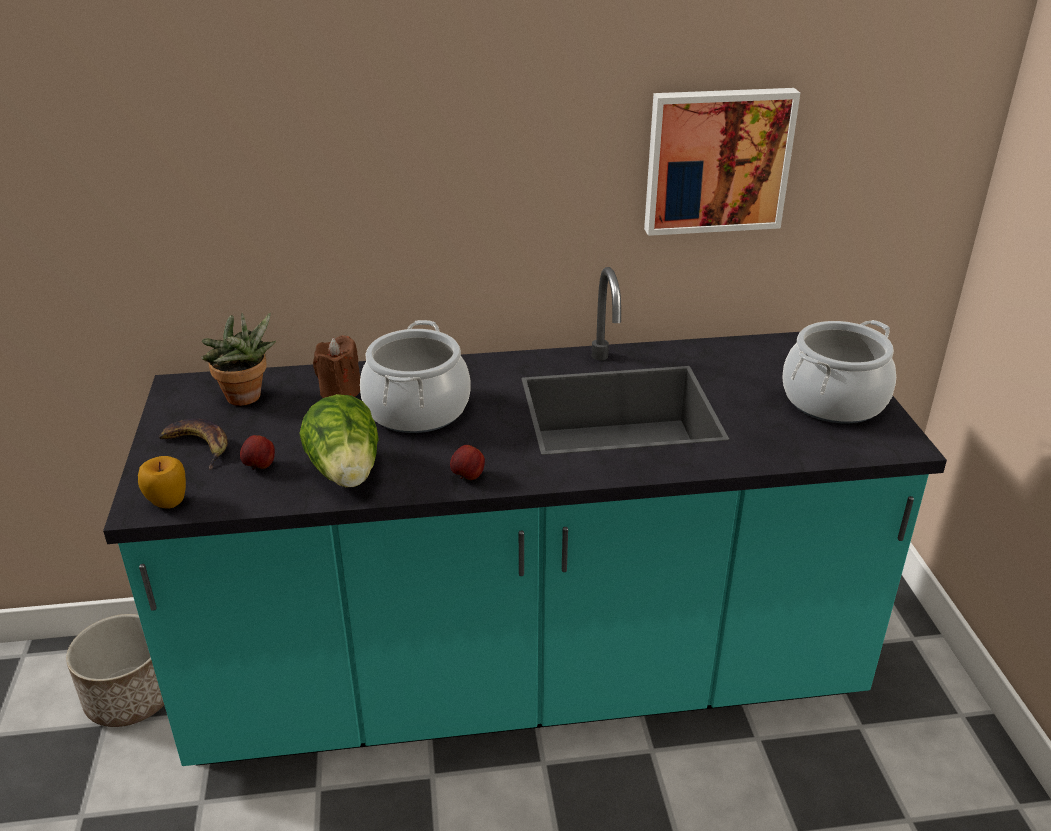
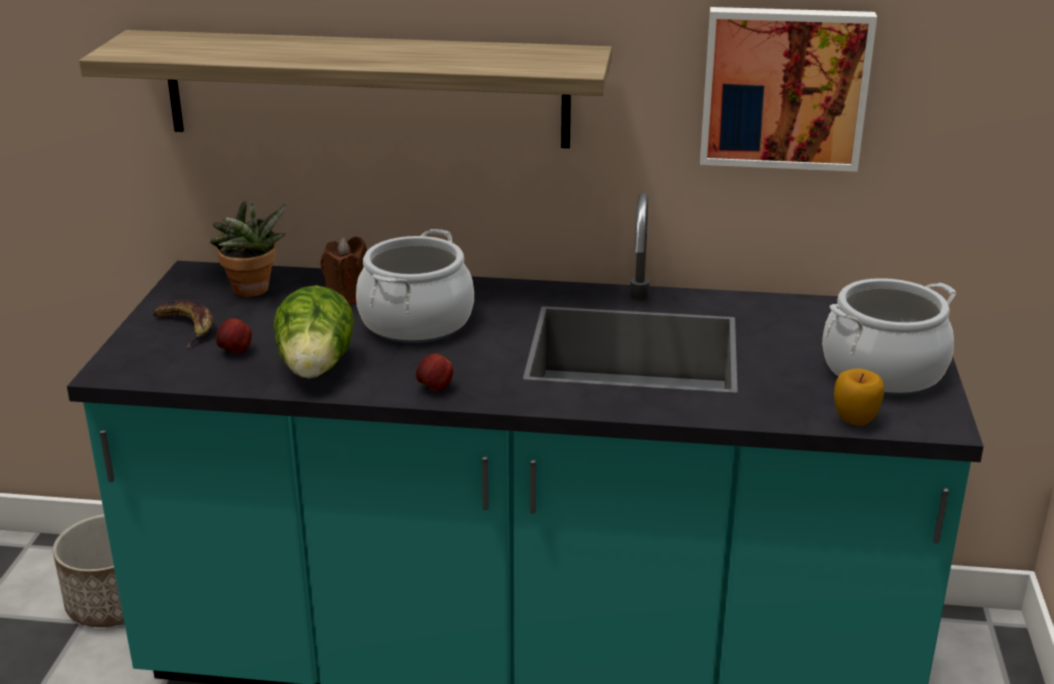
camera: 15 degrees right, 5 degrees down
apple [138,456,186,509] -> apple moved to [834,368,884,426]
none -> shelf [79,30,612,148]

